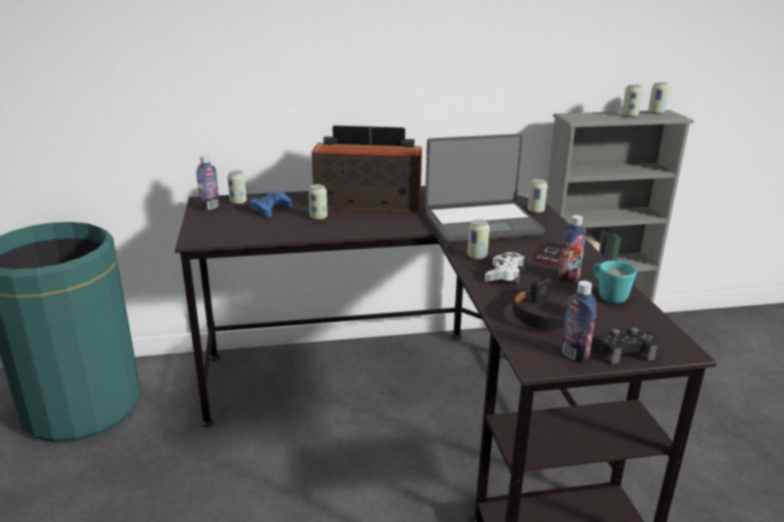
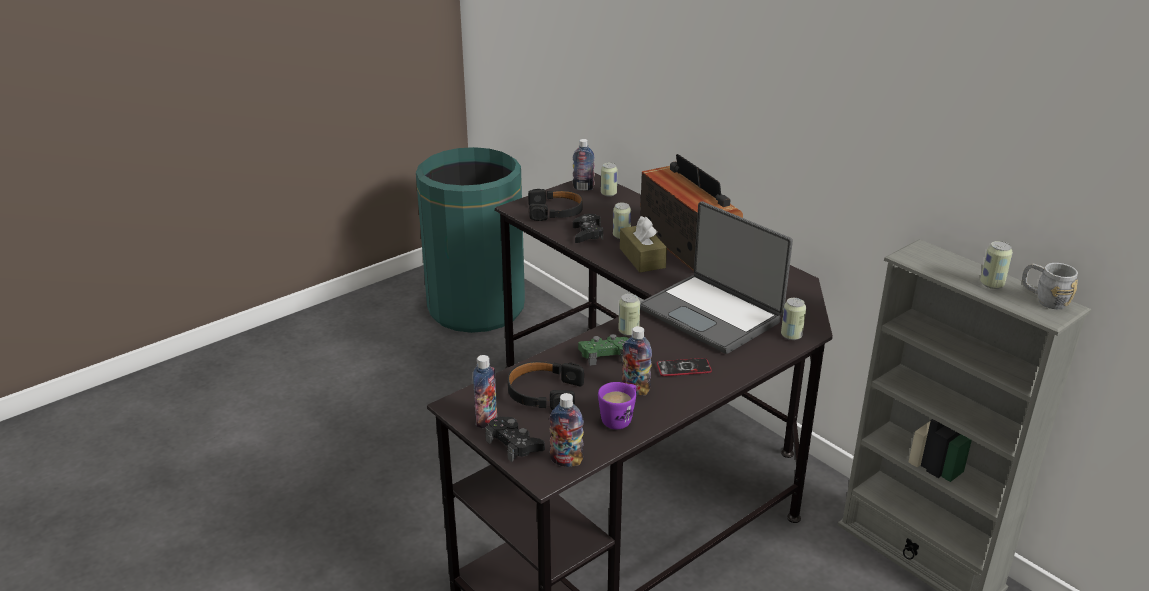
camera: 60 degrees right, 5 degrees up
blue game controller [250,191,292,217] -> none
white game controller [485,252,525,284] -> green game controller [578,334,629,366]
turquoise mug [593,261,637,303] -> purple mug [598,382,636,429]
can [648,82,669,114] -> grey mug [1022,263,1078,309]
none -> black headphones [528,189,583,221]
none -> bottle [549,393,584,467]
none -> black game controller [573,214,603,243]
none -> brown tissue box [620,216,667,273]

